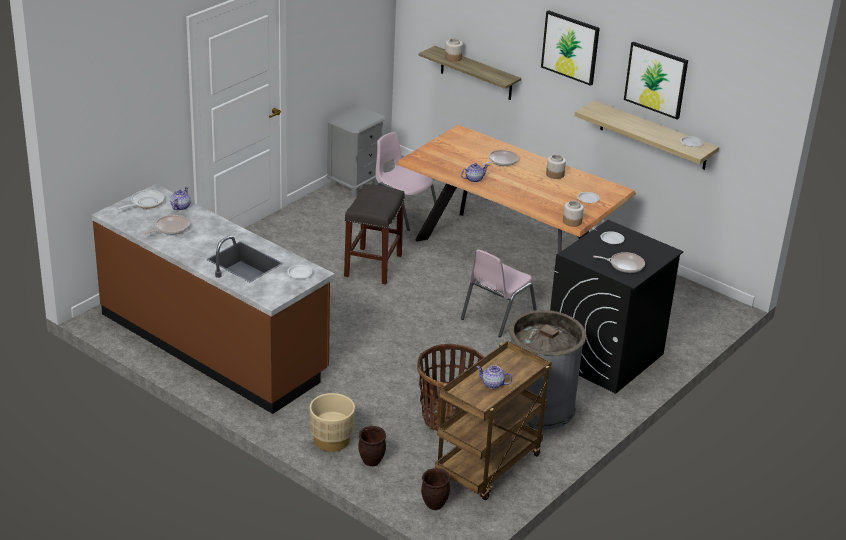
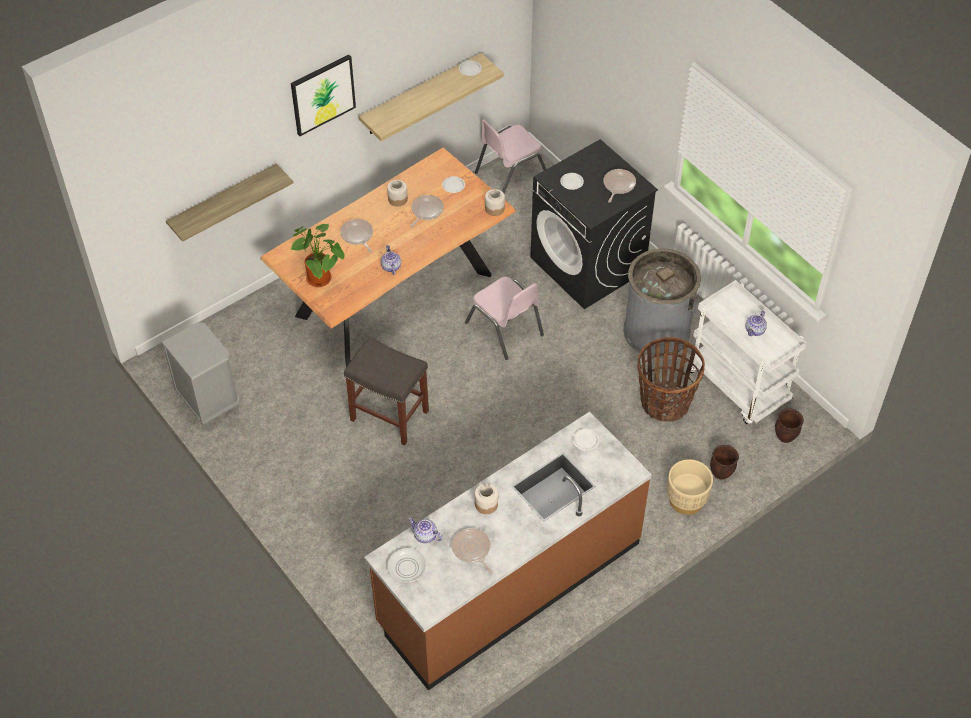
camera: 75 degrees left, 20 degrees up
pink chair [376,132,437,231] -> pink chair moved to [475,119,546,194]
brown cart [435,341,552,500] -> white cart [689,280,807,424]
jar [445,38,463,62] -> jar moved to [475,483,498,514]
picture [624,42,688,119] -> none
none -> potted plant [290,224,345,287]
none -> frying pan [410,195,444,228]

